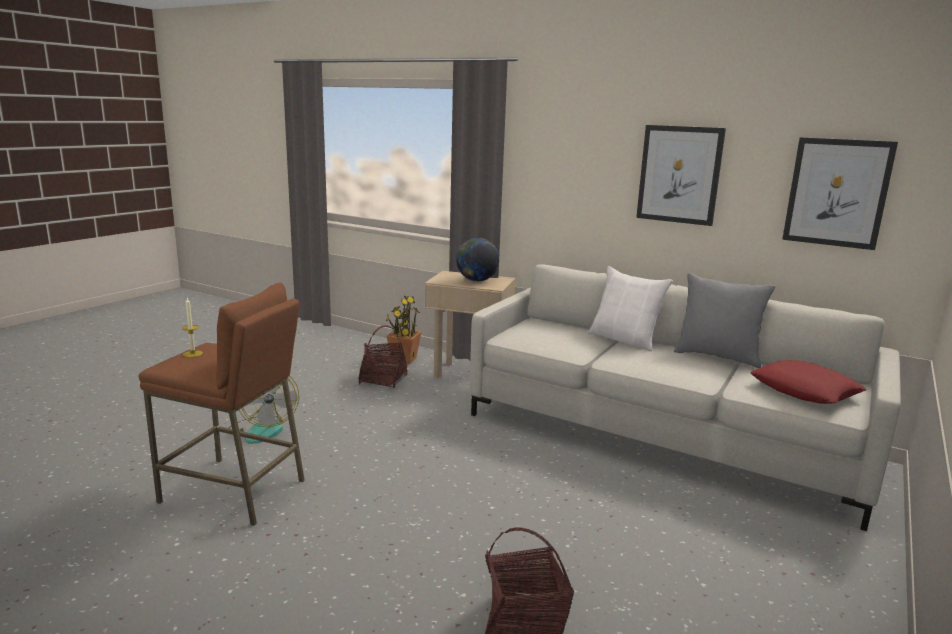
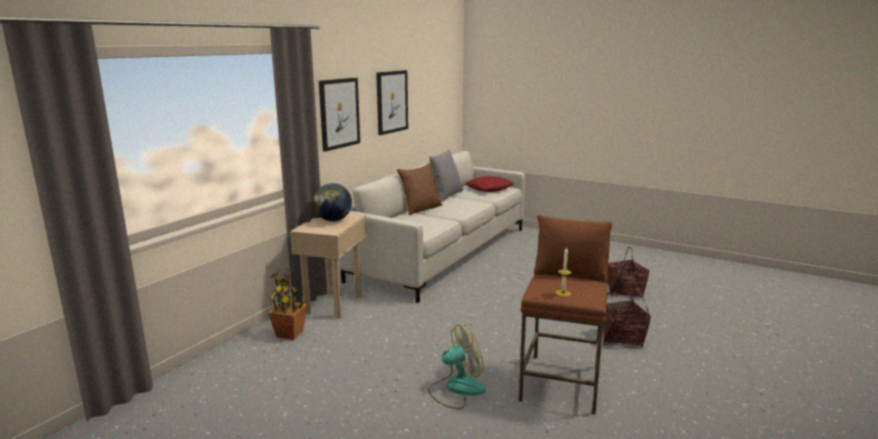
camera: 90 degrees left, 0 degrees up
basket [359,325,407,388] -> basket moved to [603,287,651,349]
white pillow [588,266,673,351] -> brown pillow [397,162,442,215]
picture [782,137,898,250] -> picture moved to [319,78,360,152]

